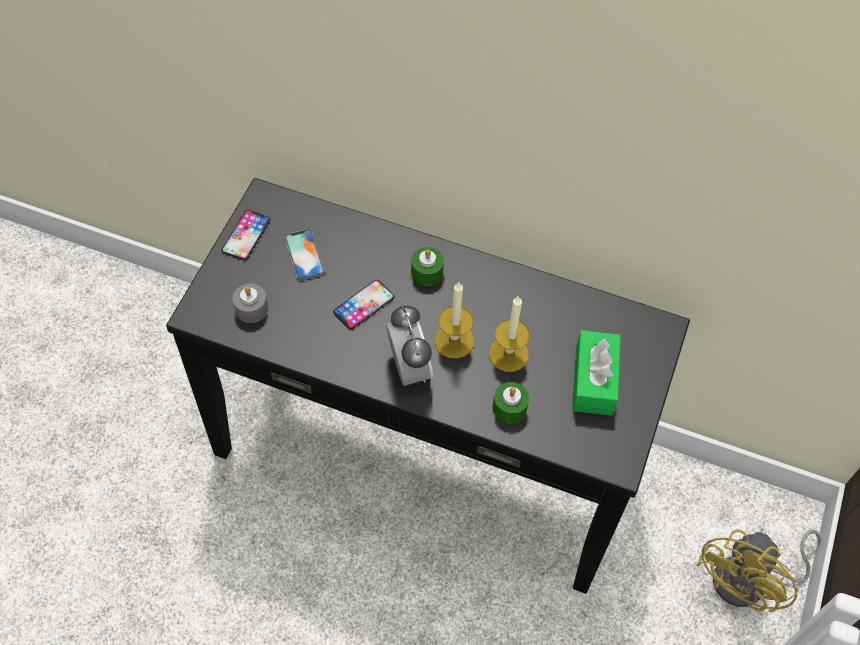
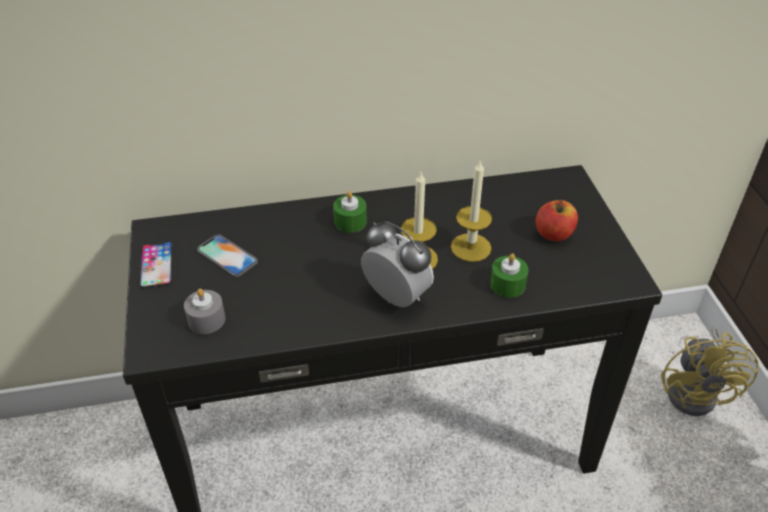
camera: 30 degrees left, 15 degrees down
phone [333,280,395,329] -> none
green tissue box [572,330,621,416] -> apple [536,200,578,241]

